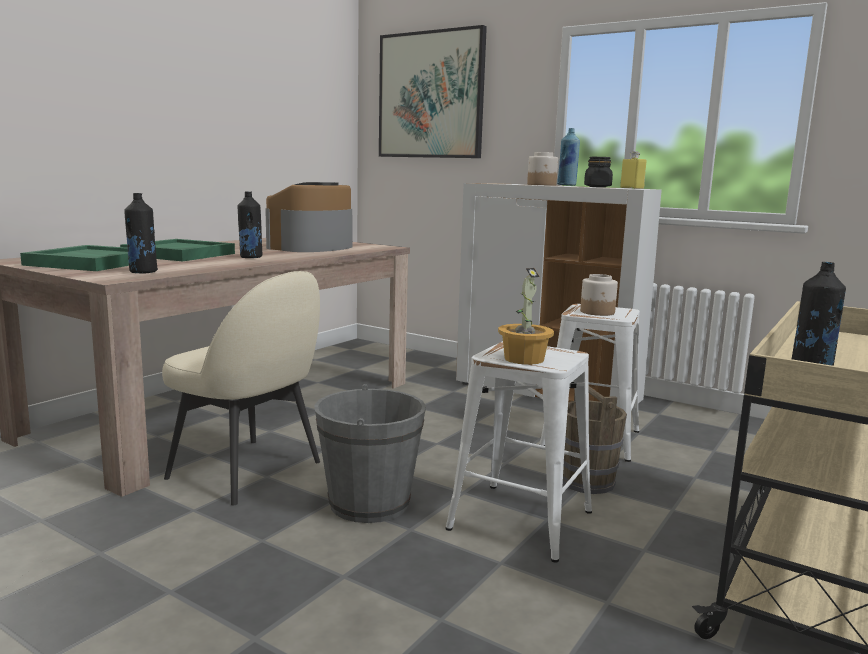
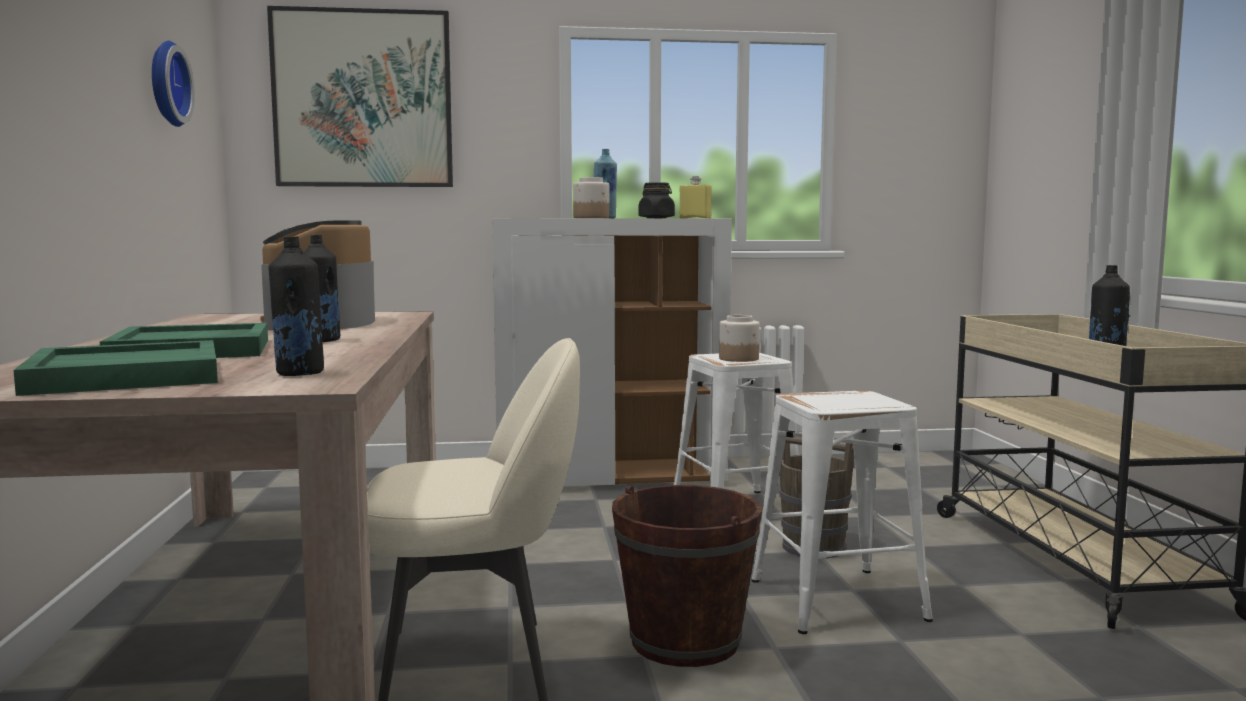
camera: 40 degrees left, 5 degrees down
grey bucket [314,384,426,523] -> brown bucket [612,485,762,667]
potted plant [498,268,554,365] -> none
none -> wall clock [152,41,195,127]

